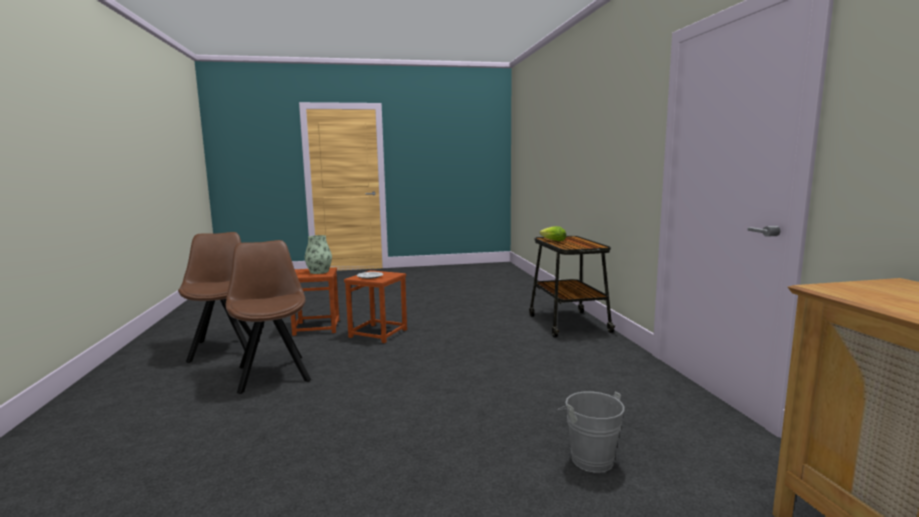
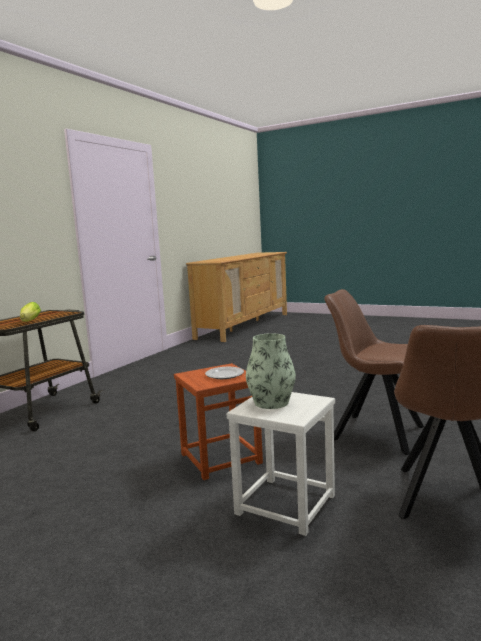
camera: 140 degrees left, 0 degrees up
brown chair [226,240,311,394] -> brown chair turned 105 degrees clockwise [324,289,424,455]
brown stool [291,268,339,336] -> white stool [227,392,335,536]
grey bucket [558,391,625,473] -> none

